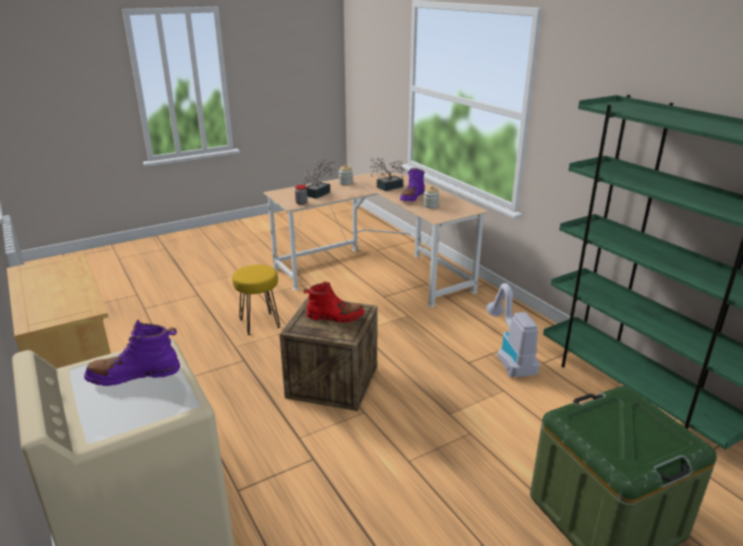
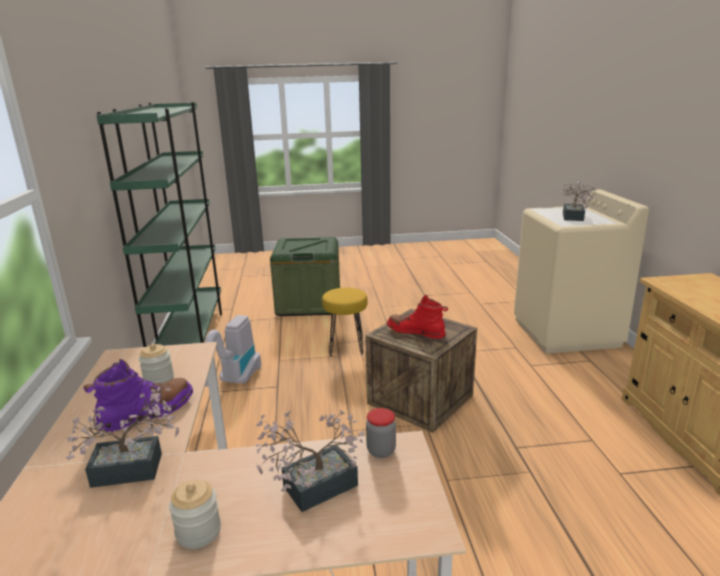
camera: 155 degrees left, 5 degrees down
purple boot [84,320,180,386] -> potted plant [561,181,597,221]
yellow stool [232,265,280,335] -> yellow stool moved to [322,288,368,356]

